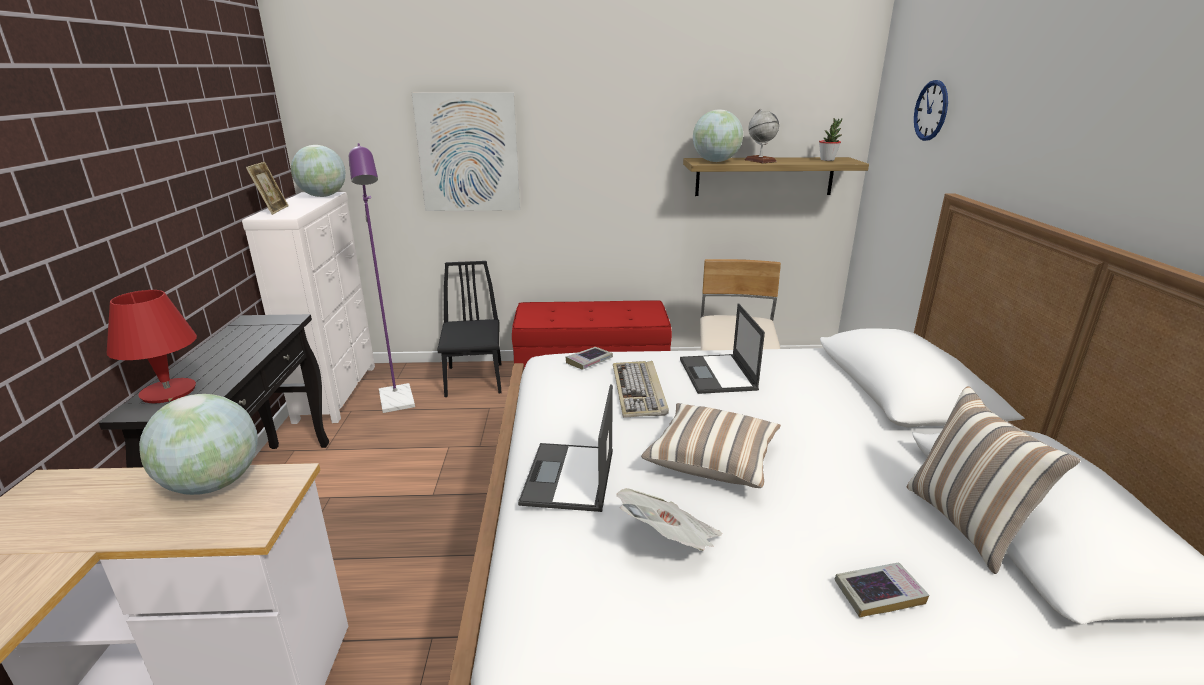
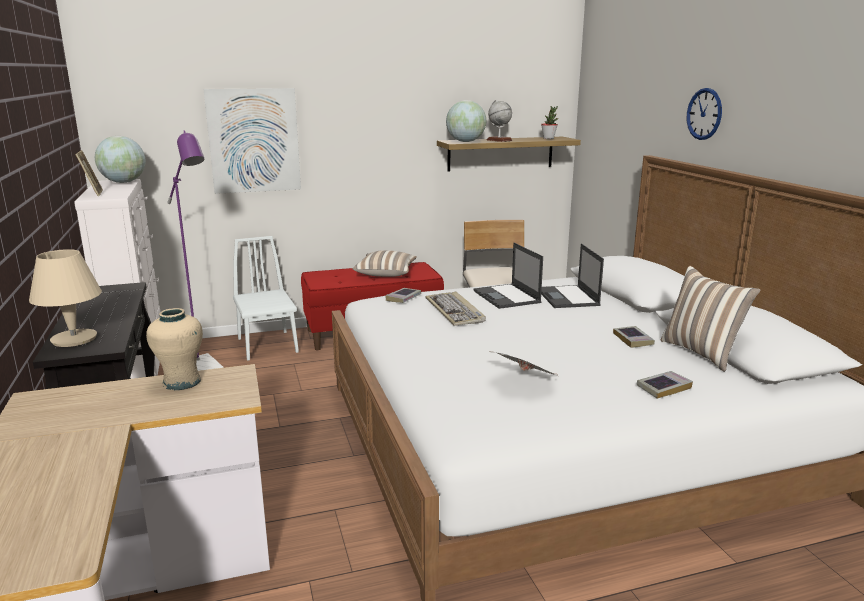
camera: 15 degrees left, 5 degrees down
red table lamp [107,290,197,403] -> beige table lamp [29,249,102,347]
globe [139,394,258,495] -> beige vase [146,308,203,390]
black chair [437,261,501,397] -> white chair [233,236,299,361]
laptop [518,384,613,512] -> laptop moved to [541,244,604,308]
pillow [641,403,781,488] -> pillow moved to [353,250,417,277]
wall clock [914,80,948,141] -> wall clock moved to [687,88,722,140]
none -> book [613,326,655,348]

